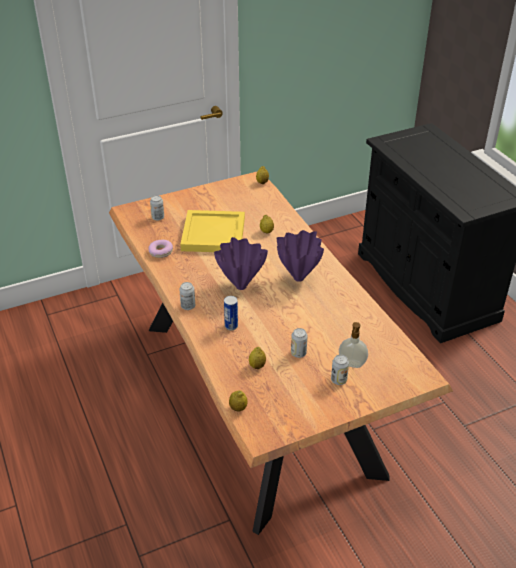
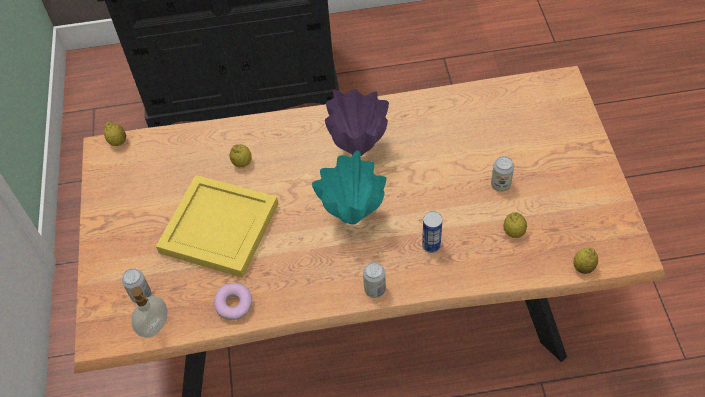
camera: 70 degrees left, 15 degrees up
purple vase [214,237,268,290] -> turquoise vase [312,151,387,225]
can [331,355,349,385] -> none
soap dispenser [339,322,368,368] -> soap dispenser moved to [131,287,168,338]

